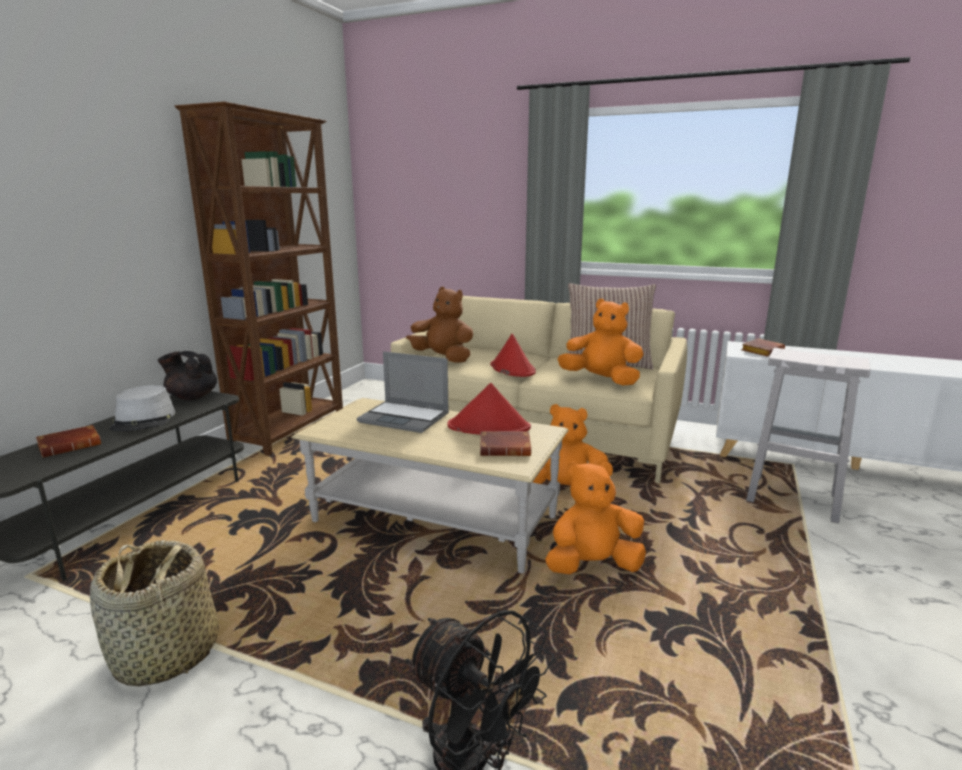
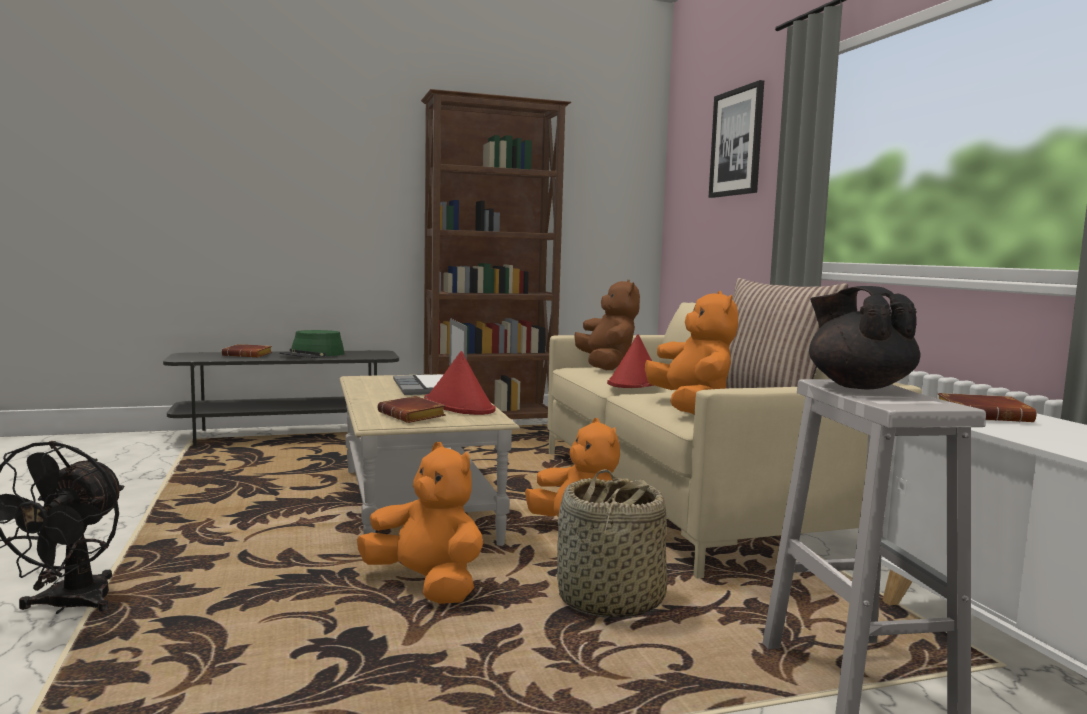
camera: 50 degrees right, 10 degrees down
basket [90,540,219,686] -> basket moved to [557,470,667,618]
grey hat [110,385,175,431] -> green hat [279,330,344,358]
black teapot [158,351,217,400] -> black teapot moved to [809,286,920,389]
none -> picture [709,80,764,198]

